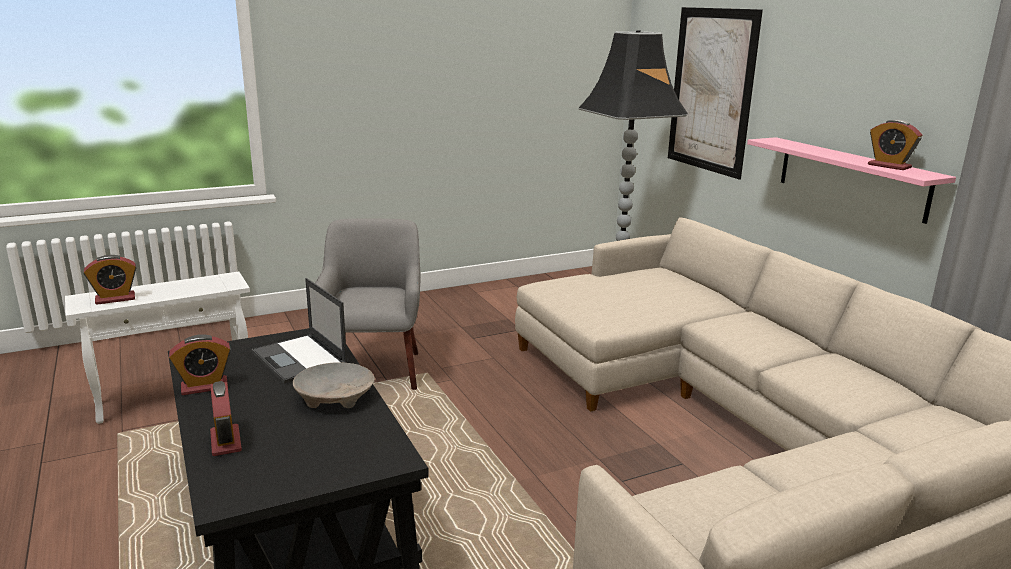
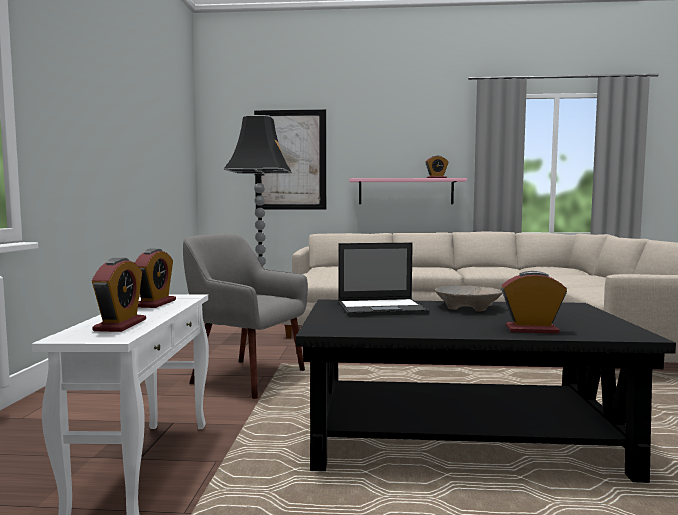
camera: 60 degrees left, 15 degrees down
alarm clock [169,334,231,395] -> alarm clock moved to [135,249,176,308]

